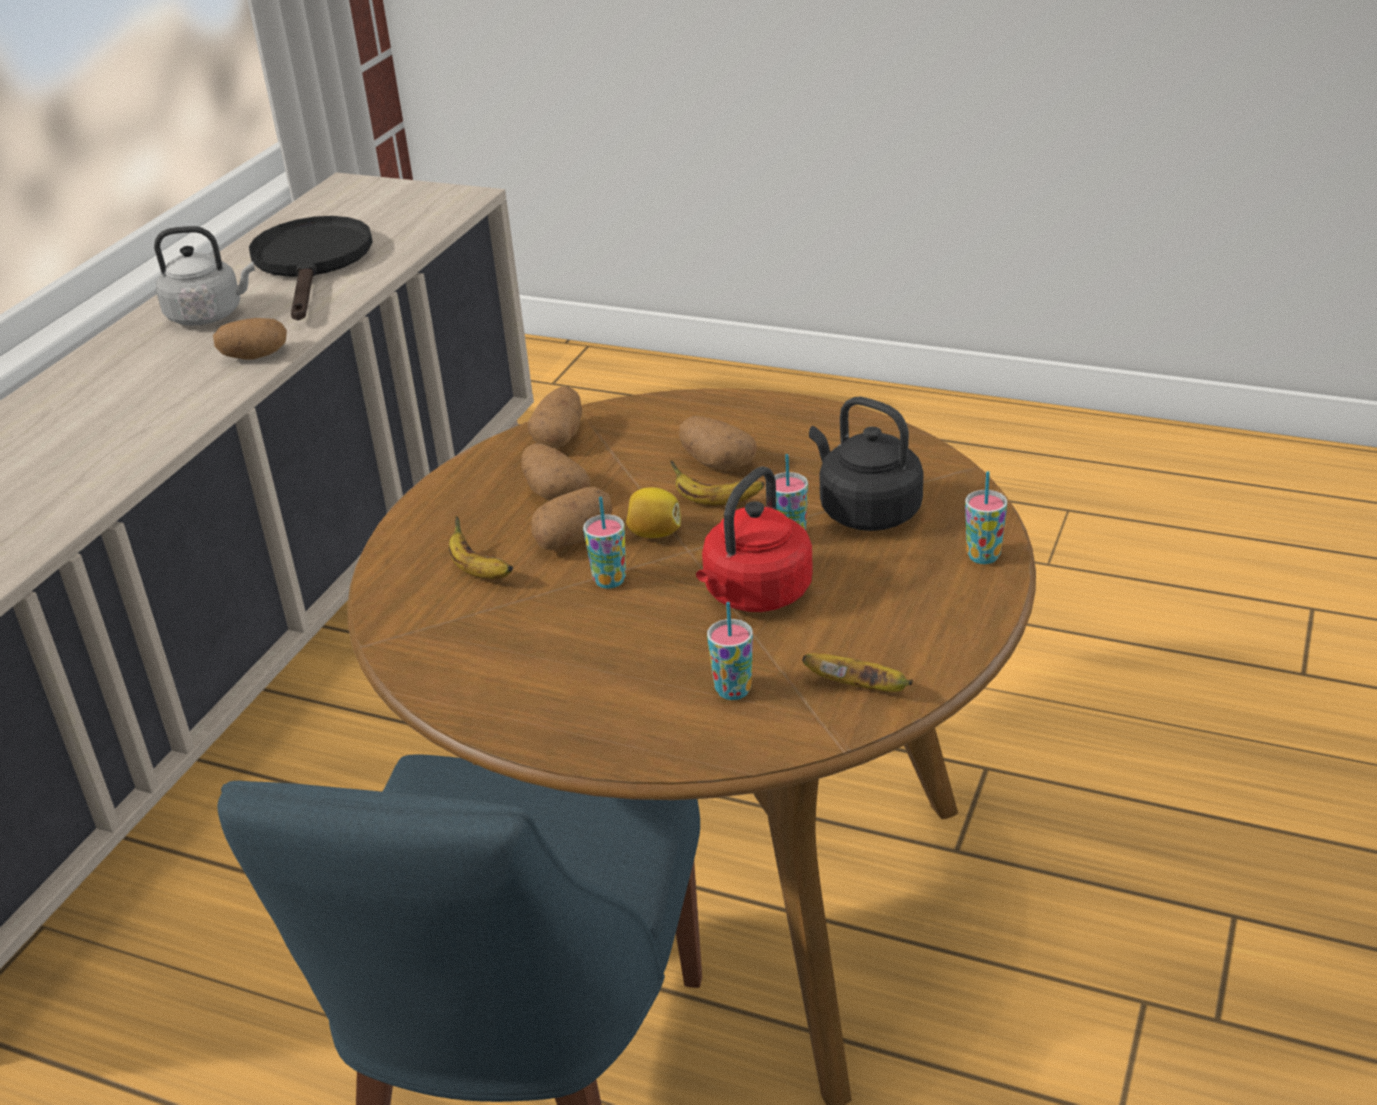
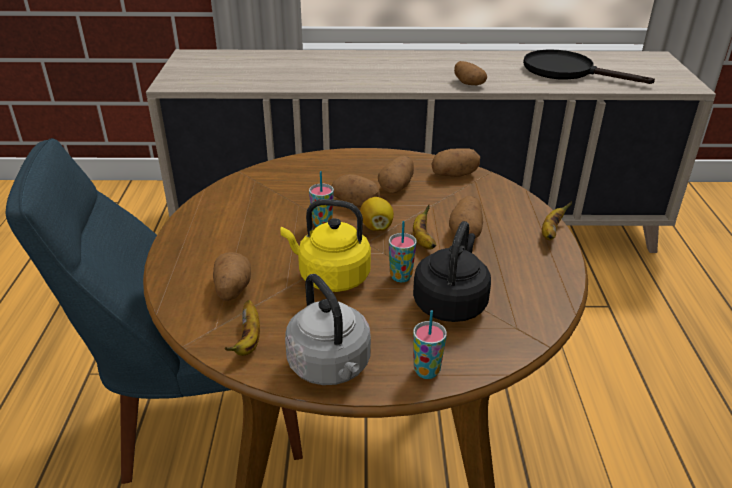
camera: 65 degrees right, 0 degrees up
grey kettle [154,226,255,326] -> grey kettle moved to [285,274,371,385]
black frying pan [249,216,373,320] -> black frying pan turned 120 degrees counterclockwise [523,49,655,84]
banana [449,516,513,579] -> banana moved to [542,201,572,240]
red kettle [696,466,813,612] -> yellow kettle [280,199,371,292]
cup [707,602,753,700] -> potato [213,252,251,301]

